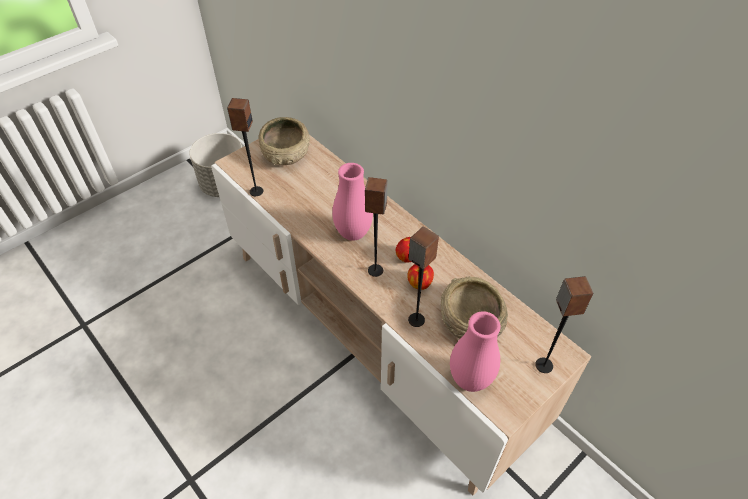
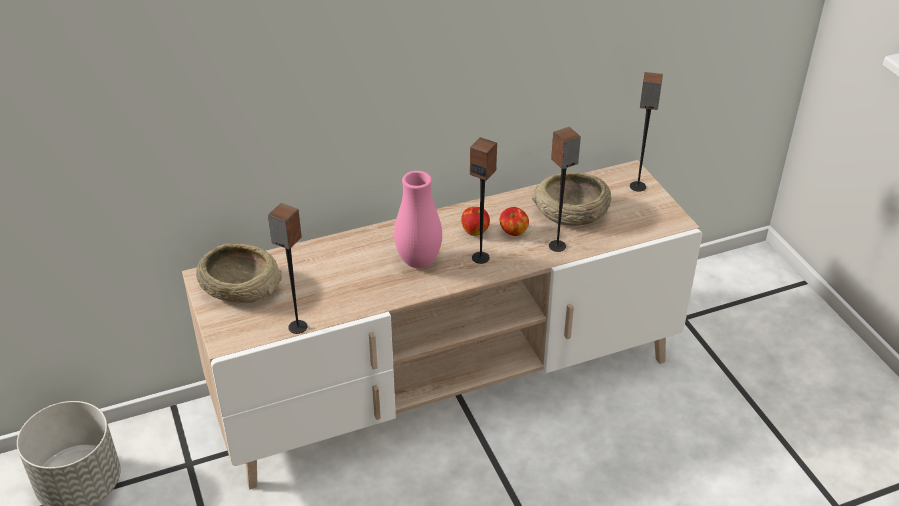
camera: 70 degrees left, 10 degrees down
pink vase [450,311,501,392] -> none

